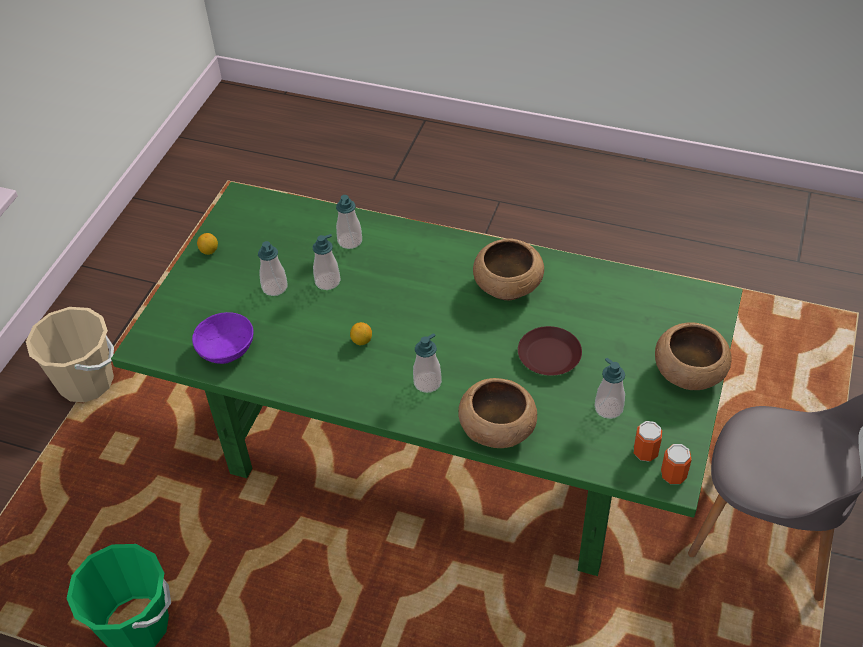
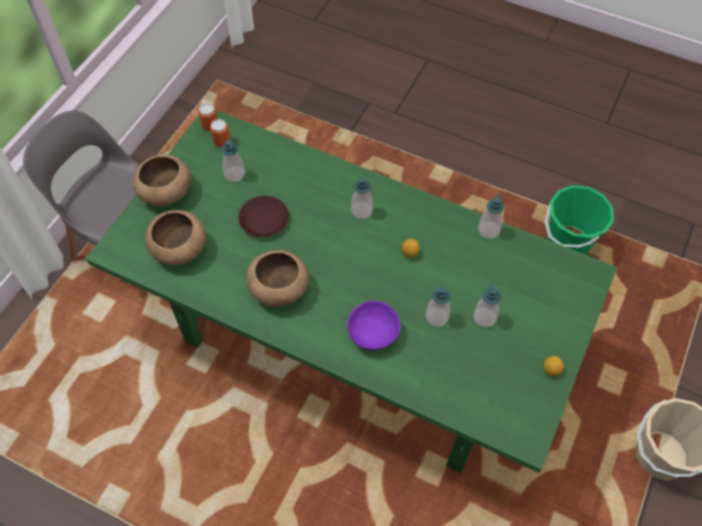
camera: 175 degrees left, 10 degrees up
purple bowl [192,312,254,364] -> purple bowl moved to [347,301,401,351]
soap dispenser [336,195,362,249] -> soap dispenser moved to [478,193,504,239]
brown bowl [458,378,537,448] -> brown bowl moved to [145,210,206,265]

